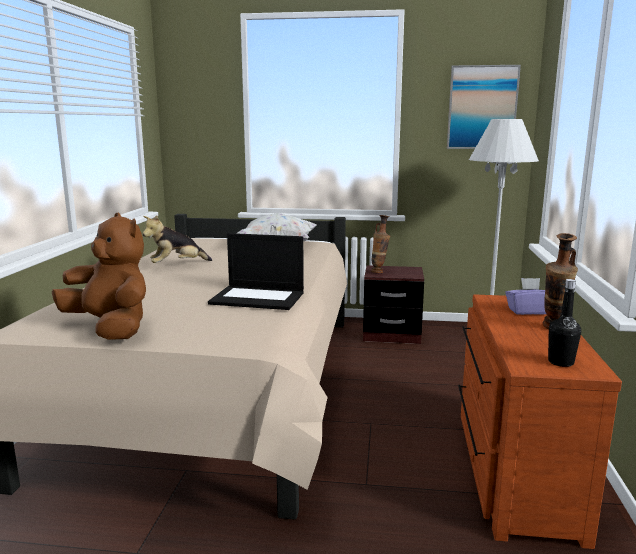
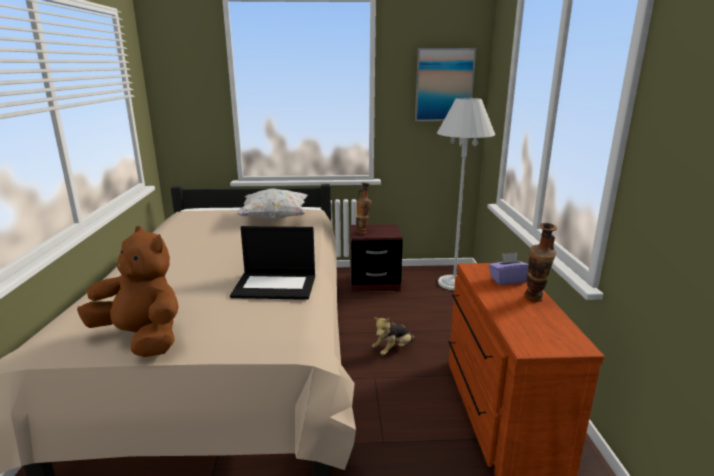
camera: 10 degrees left, 5 degrees up
plush toy [142,215,212,263] -> plush toy moved to [372,318,415,355]
black bottle [548,279,581,367] -> none

